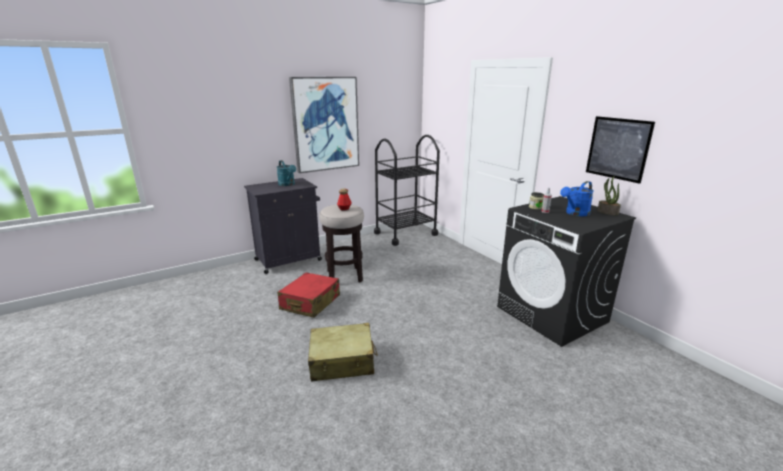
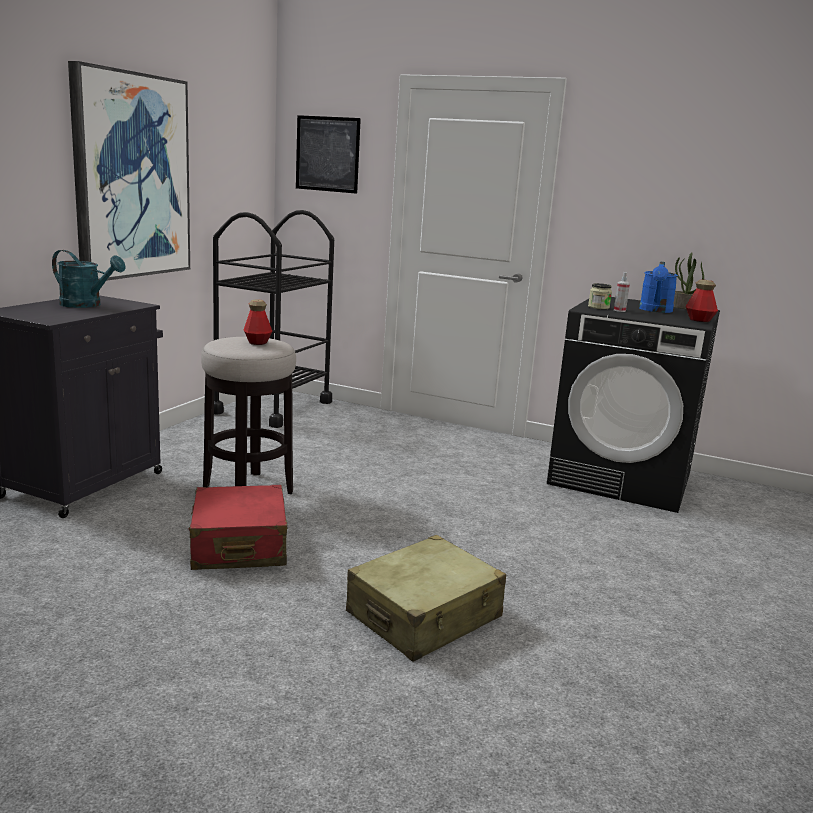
camera: 35 degrees left, 5 degrees down
picture [586,116,655,184] -> picture moved to [296,115,361,194]
none -> bottle [685,280,718,322]

